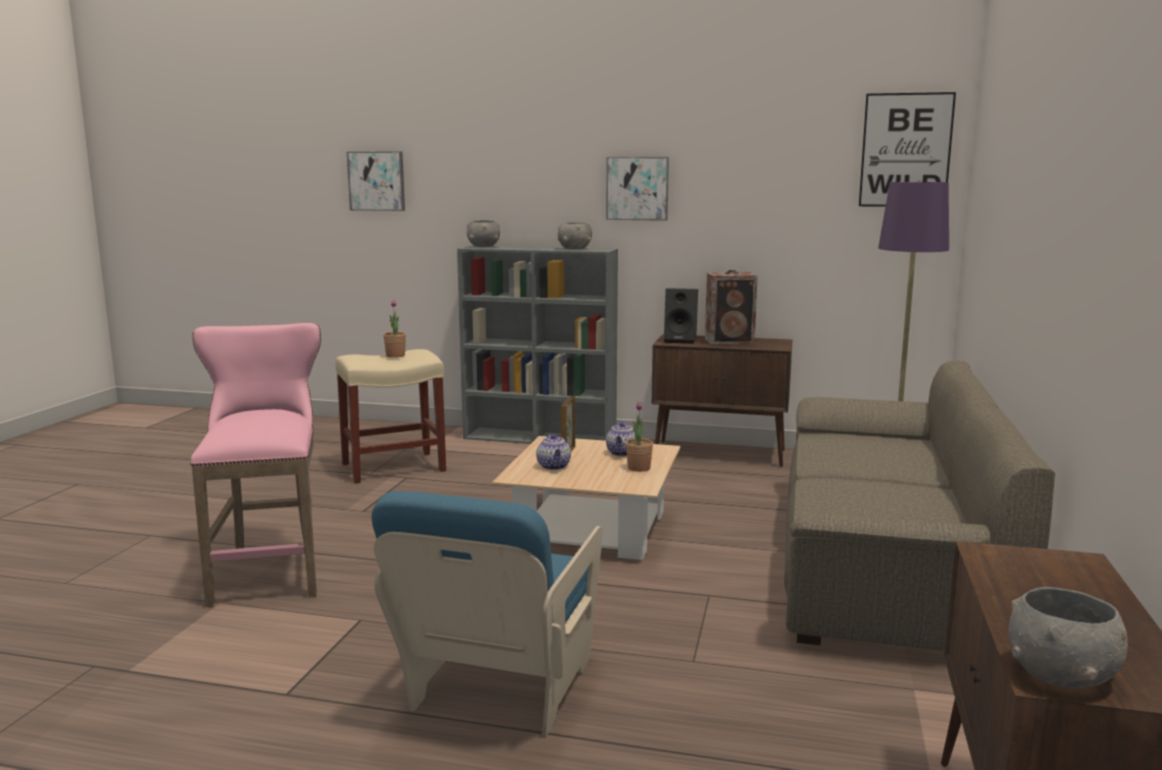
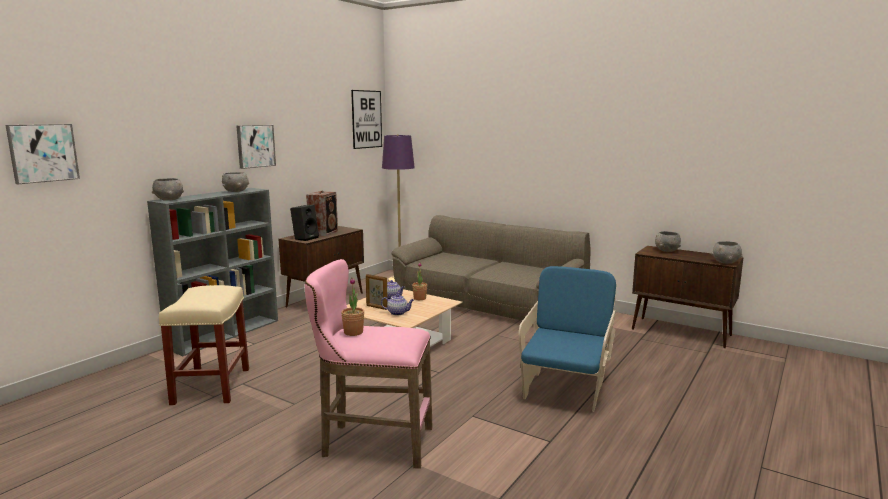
camera: 70 degrees left, 0 degrees up
blue armchair [371,491,603,735] -> blue armchair turned 105 degrees counterclockwise [519,266,616,412]
potted plant [383,300,406,358] -> potted plant moved to [341,278,364,336]
none -> grey bowl [655,231,681,252]

